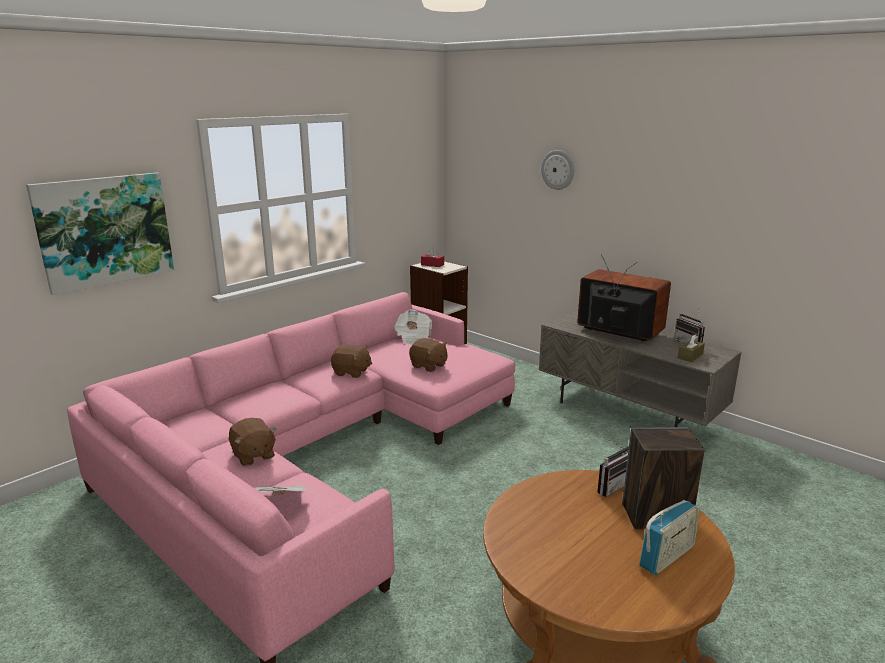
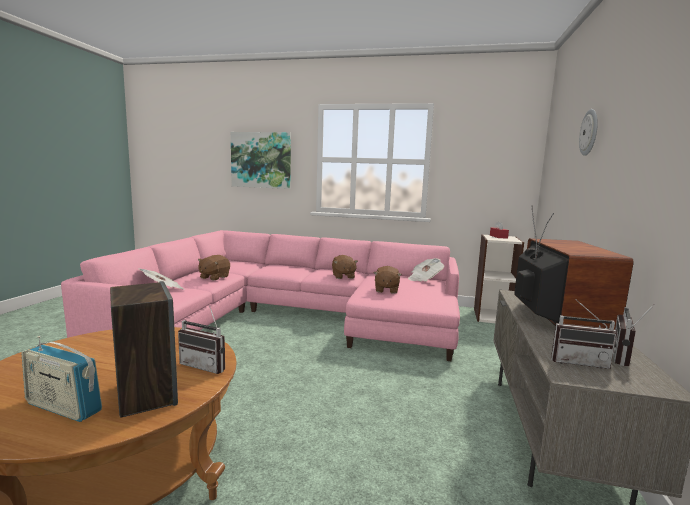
camera: 60 degrees right, 10 degrees down
brown tissue box [678,335,705,362] -> radio [551,302,617,369]

